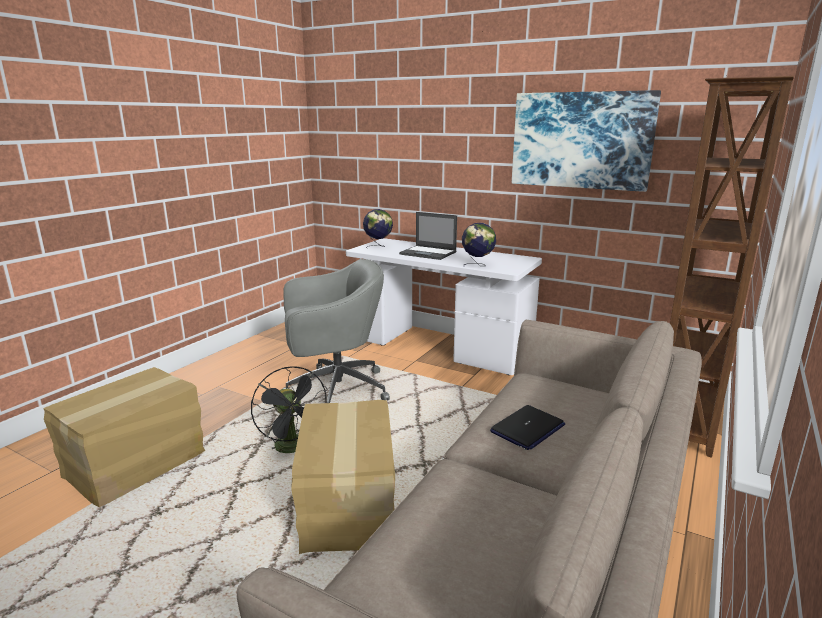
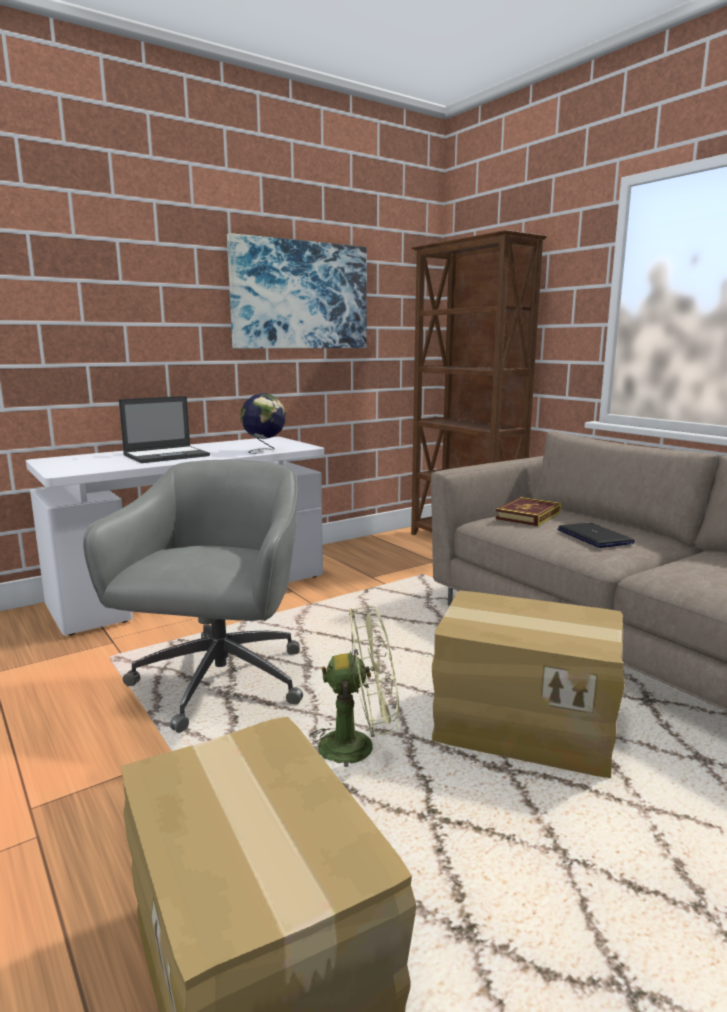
camera: 65 degrees left, 5 degrees down
black fan [251,366,327,453] -> green fan [309,606,399,767]
globe [363,209,393,249] -> none
none -> book [496,497,561,526]

